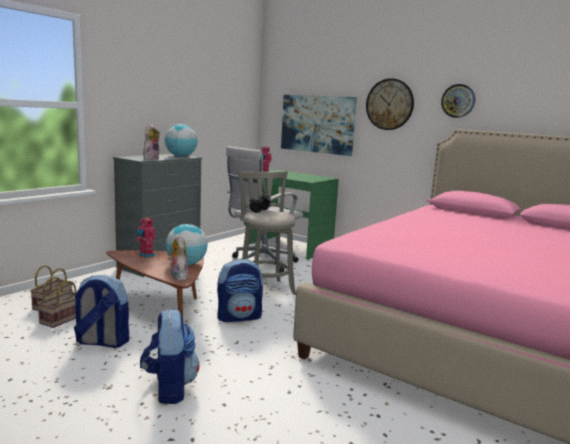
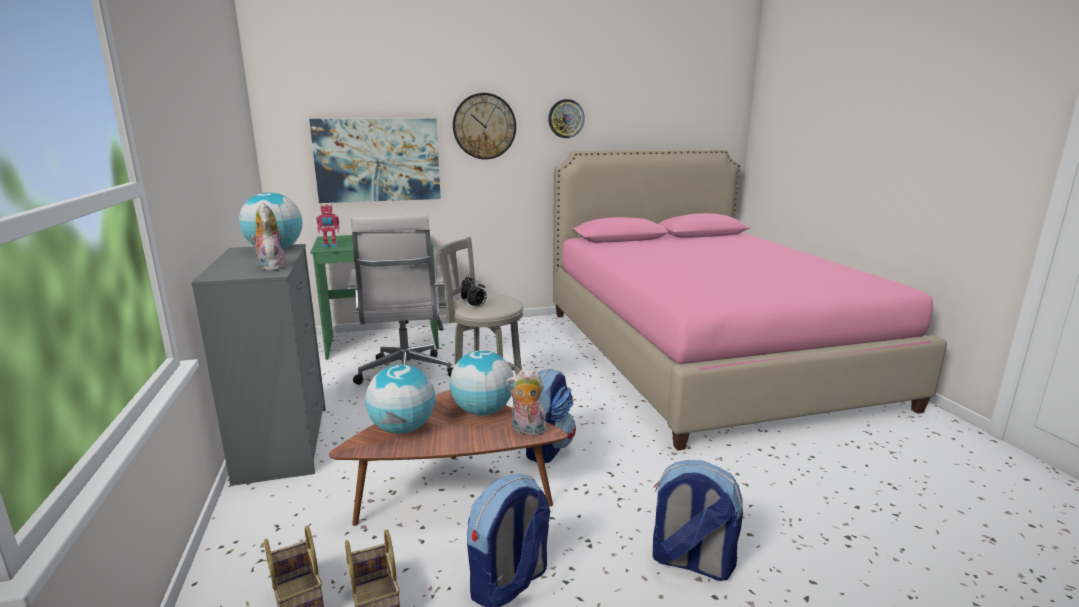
camera: 50 degrees left, 5 degrees up
toy robot [136,217,156,258] -> globe [365,364,435,434]

